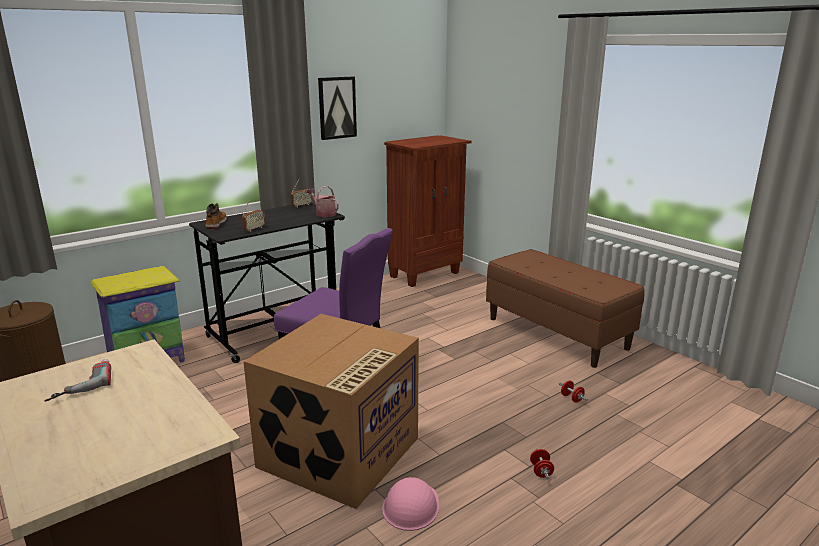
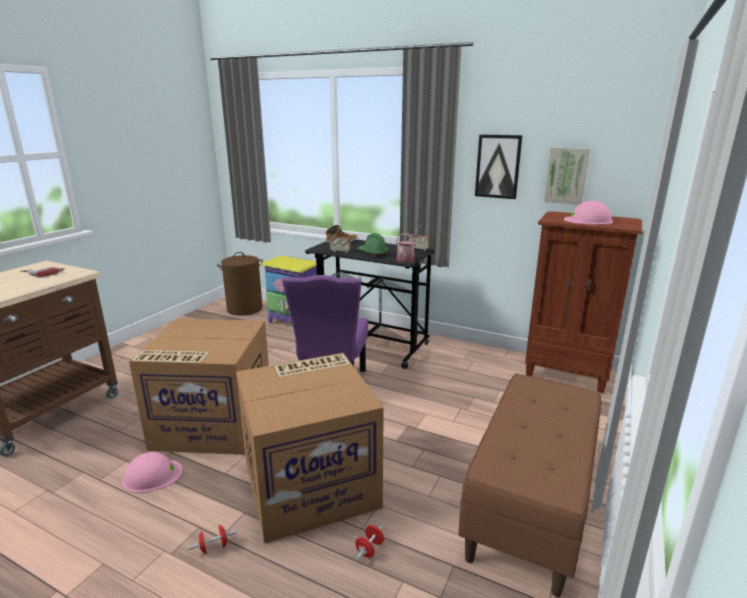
camera: 65 degrees right, 0 degrees up
none -> cardboard box [236,353,384,543]
none -> green hard hat [357,233,389,257]
none -> picture [544,147,591,205]
none -> pink hard hat [564,201,613,225]

